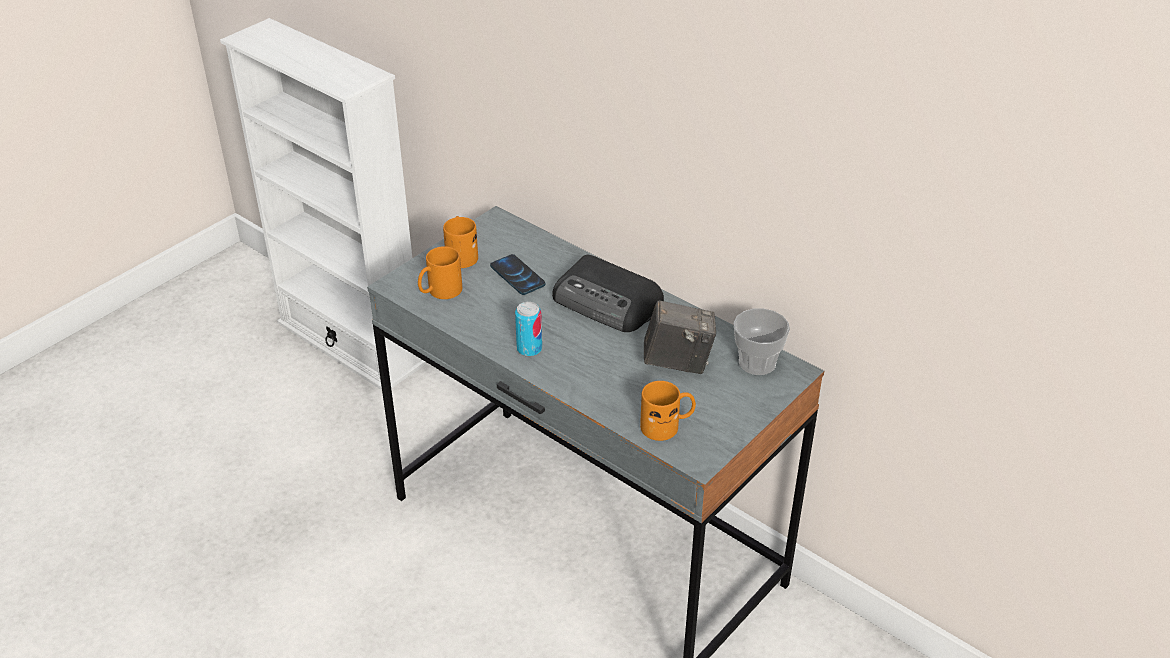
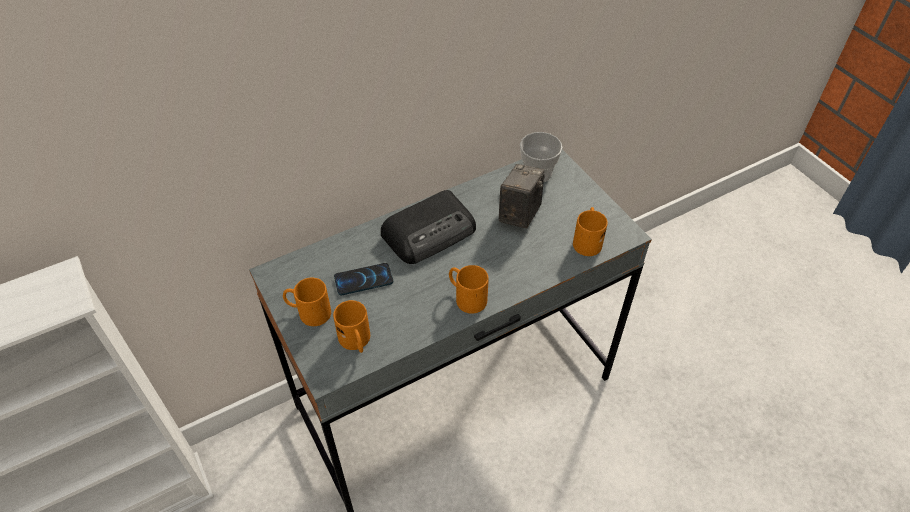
camera: 70 degrees left, 10 degrees up
can [515,302,542,357] -> orange mug [449,265,489,314]

